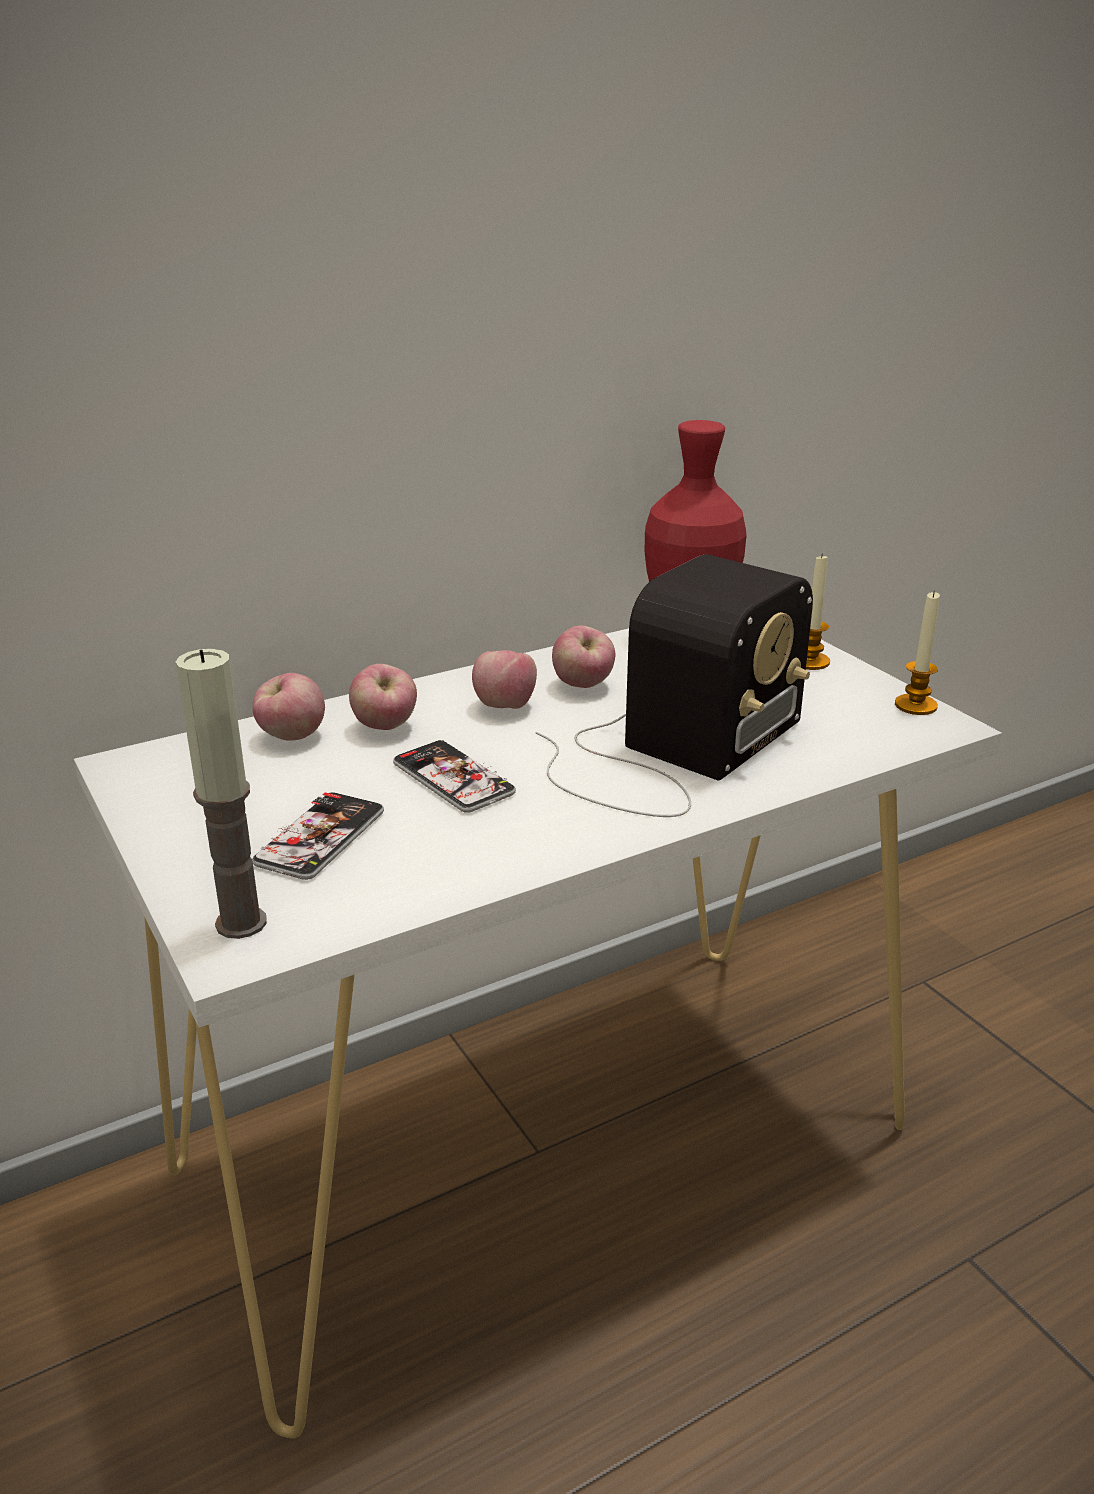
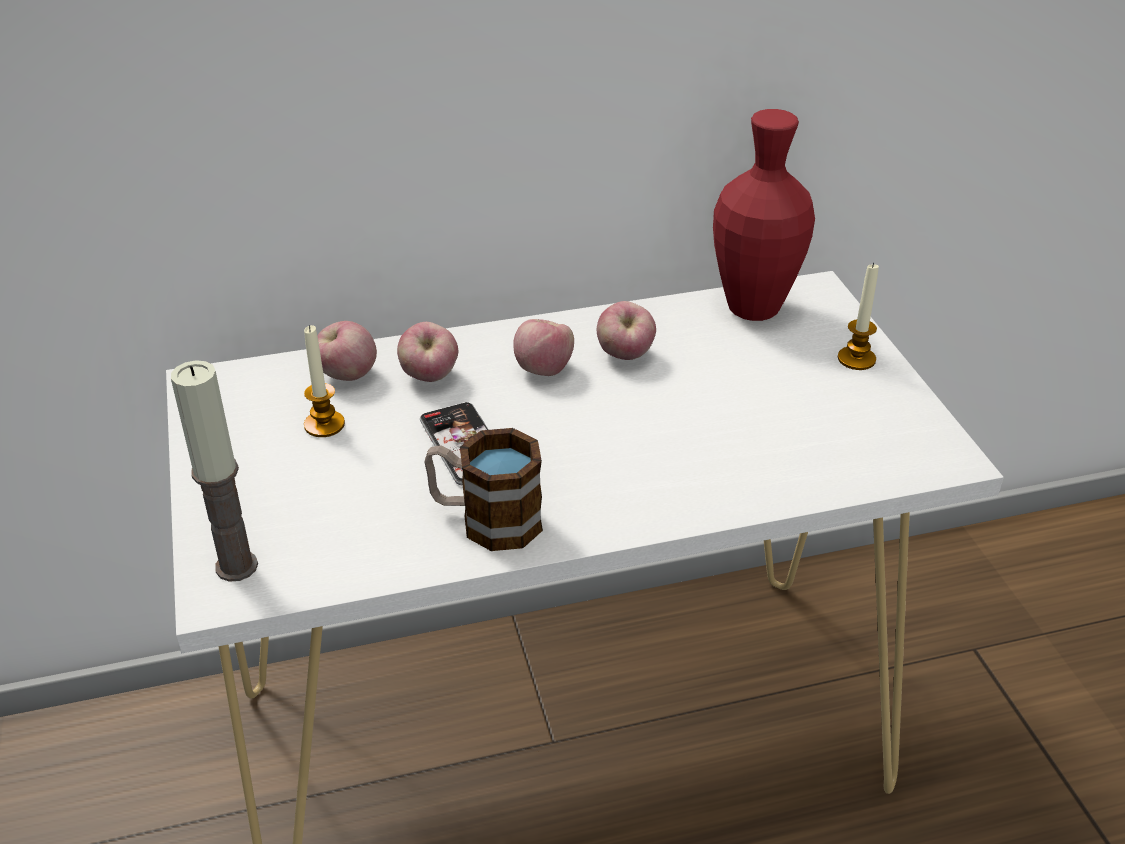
camera: 15 degrees right, 10 degrees up
phone [252,792,384,880] -> none
radio [535,554,813,817] -> none
candle [895,590,940,715] -> candle moved to [304,325,345,437]
none -> mug [424,428,543,551]

